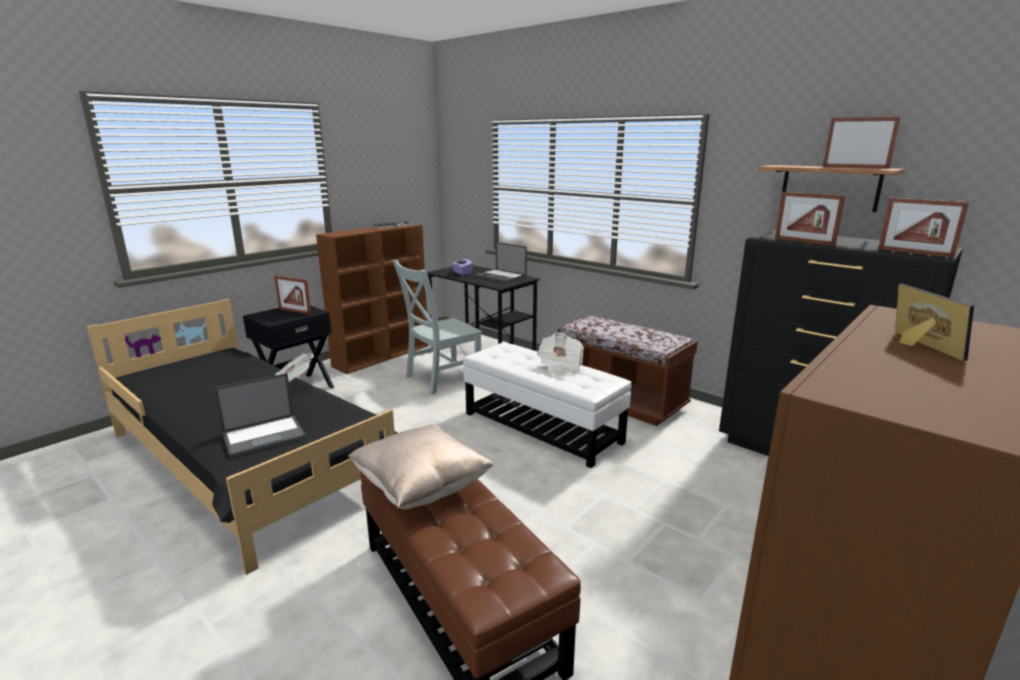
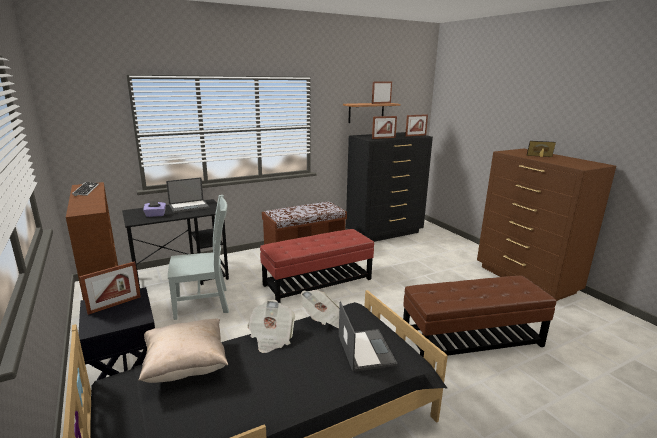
camera: 70 degrees left, 0 degrees up
beige pillow [348,424,494,509] -> beige pillow moved to [138,319,228,383]
grey chair [393,260,482,395] -> grey chair turned 90 degrees counterclockwise [168,195,229,320]
white ottoman [463,342,631,468] -> red ottoman [260,229,374,303]
newspaper [537,333,584,376] -> newspaper moved to [301,290,339,328]

